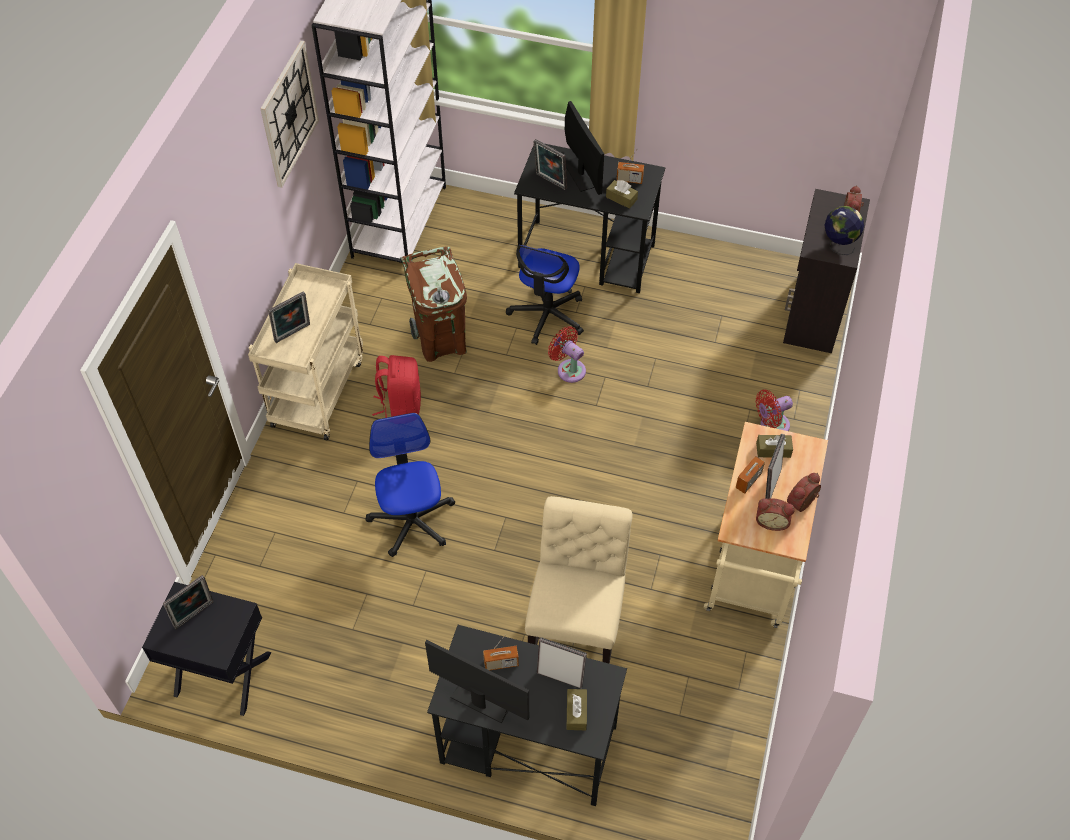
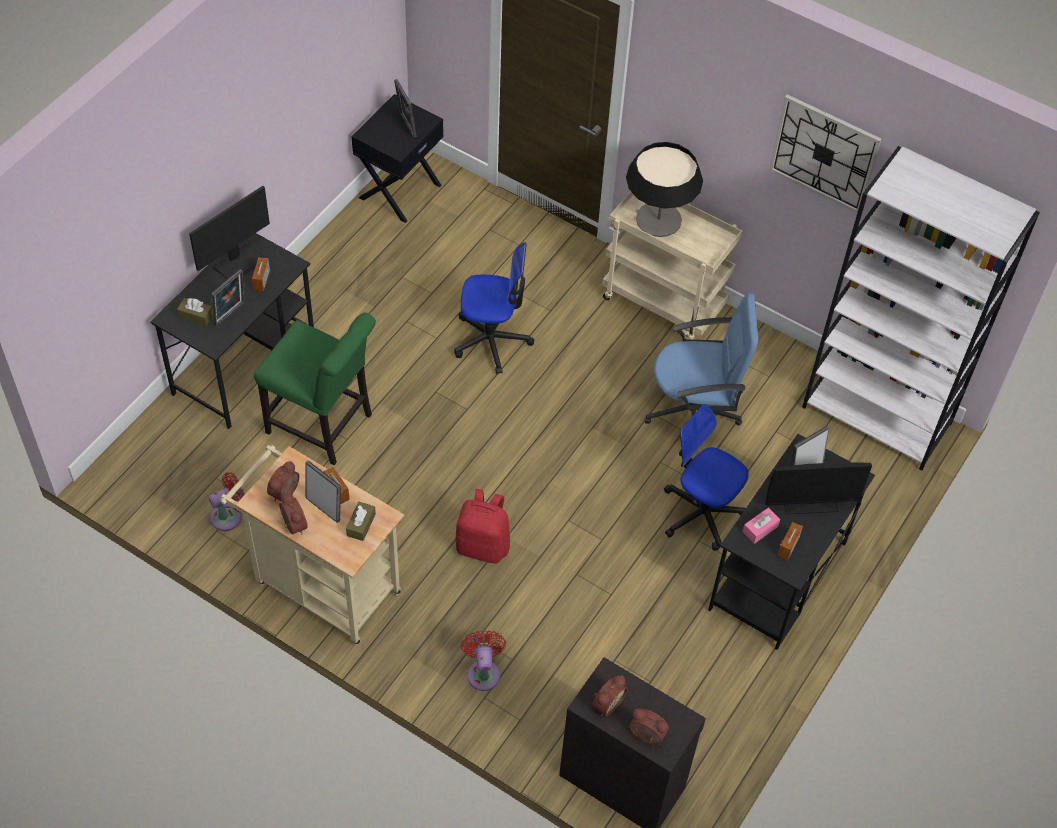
camera: 105 degrees right, 0 degrees up
picture frame [268,291,310,343] -> table lamp [626,142,703,237]
red backpack [372,355,421,418] -> red backpack moved to [455,489,510,564]
brown trash can [400,247,467,362] -> blue office chair [645,293,758,452]
beige chair [525,496,633,664] -> green chair [254,313,376,465]
red fan [548,326,586,383] -> red fan moved to [209,472,245,531]
brown tissue box [606,180,638,209] -> pink tissue box [743,508,780,544]
globe [825,206,864,255] -> alarm clock [592,675,628,717]

